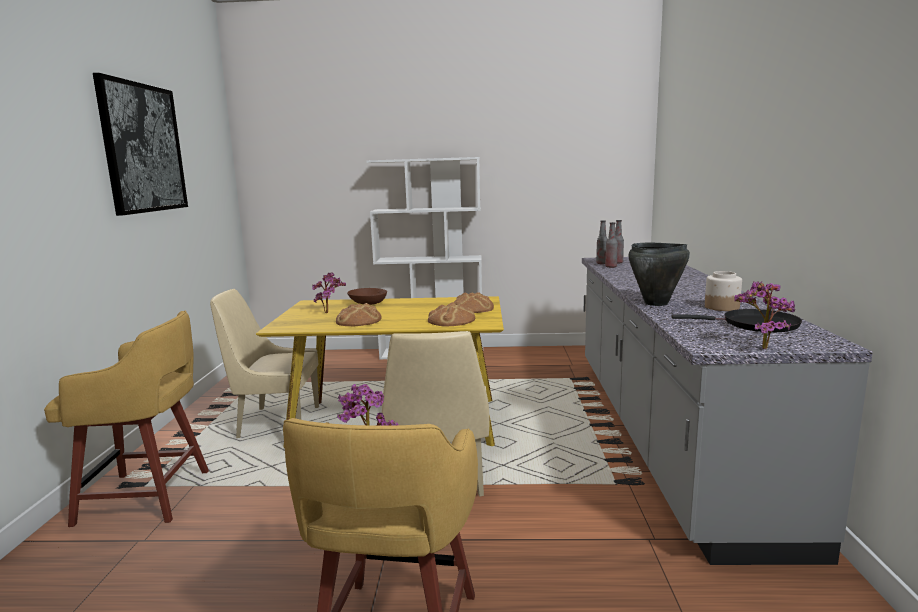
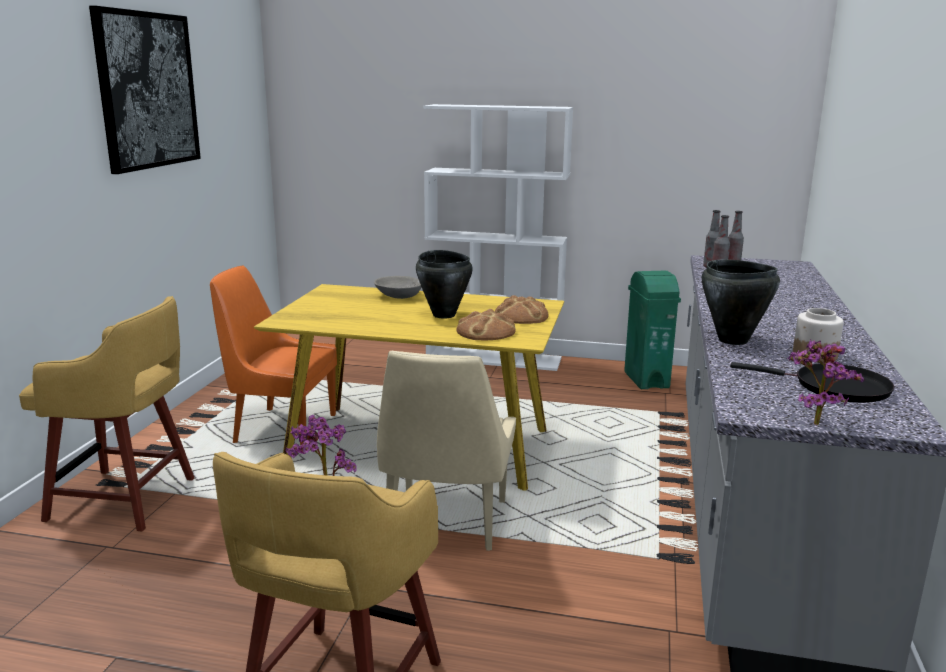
camera: 10 degrees right, 5 degrees up
beige chair [210,289,319,438] -> orange chair [210,266,337,445]
potted plant [312,273,346,313] -> none
bread [336,303,382,326] -> none
brown bowl [347,288,387,305] -> grey bowl [374,276,422,299]
none -> black cooking pot [416,250,473,319]
none -> green trash can [624,271,681,389]

